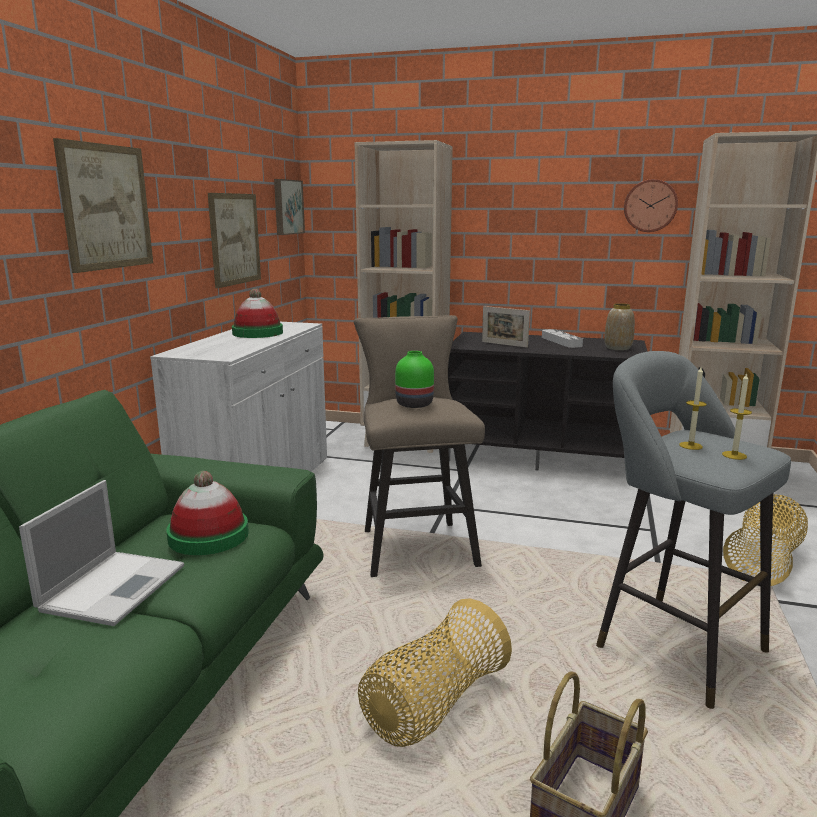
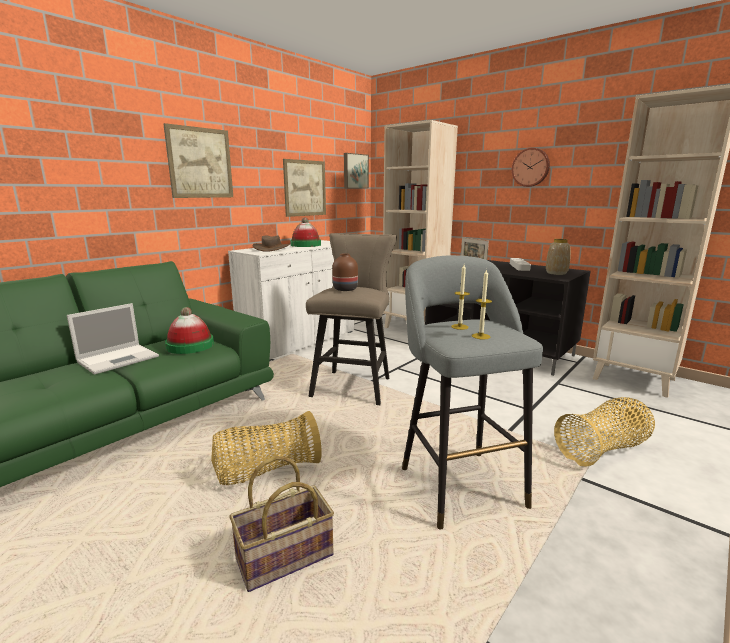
camera: 25 degrees right, 0 degrees up
green vase [395,351,434,408] -> brown vase [332,253,358,291]
wall clock [624,179,678,232] -> wall clock moved to [511,148,550,187]
none -> brown hat [253,235,290,252]

